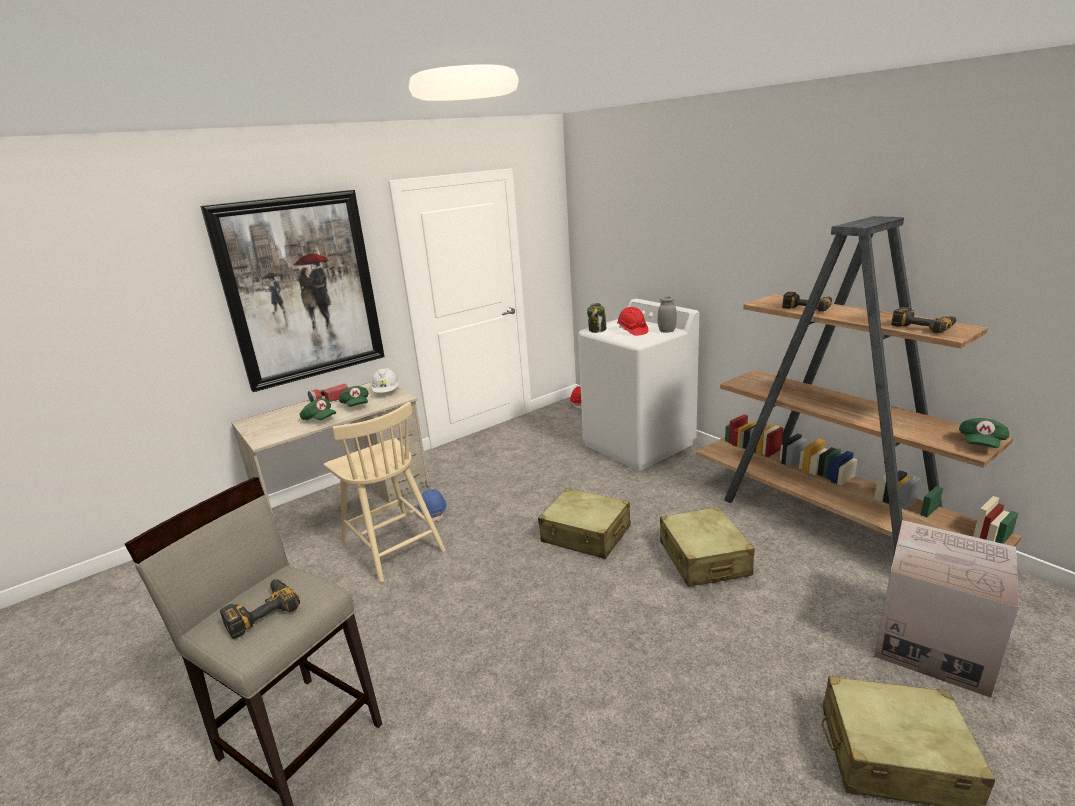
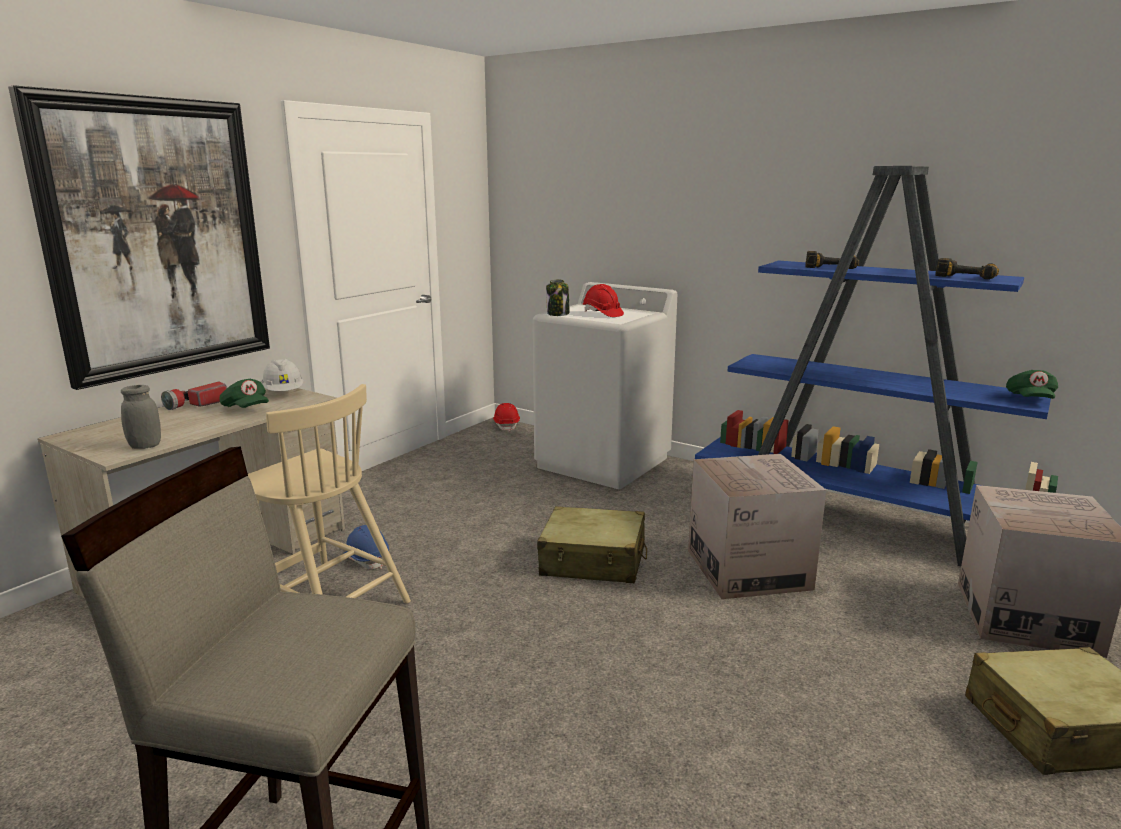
camera: 20 degrees left, 5 degrees down
power drill [220,579,300,639] -> none
green cap [300,398,336,420] -> none
grey jar [658,297,677,332] -> grey jar moved to [121,385,161,449]
beige suitcase [660,507,755,587] -> cardboard box [688,454,826,599]
brown bookcase [696,216,1022,551] -> blue bookcase [695,166,1058,567]

